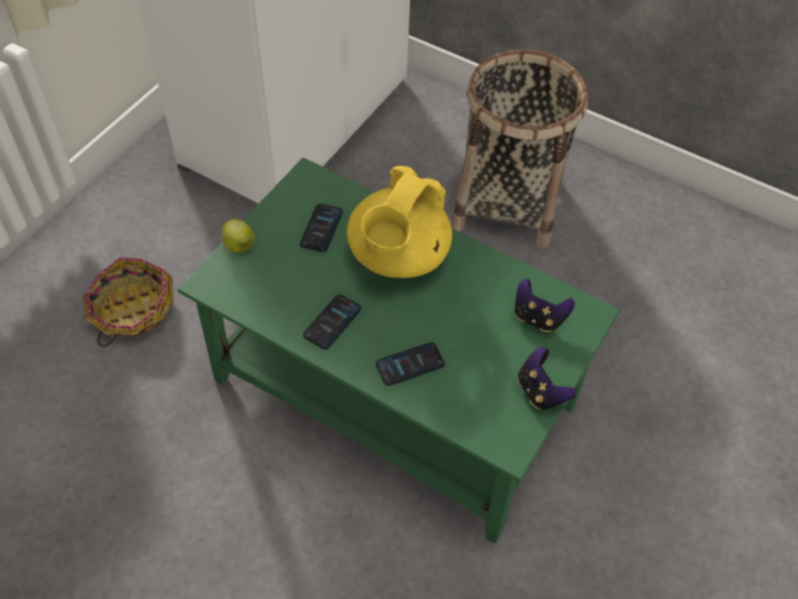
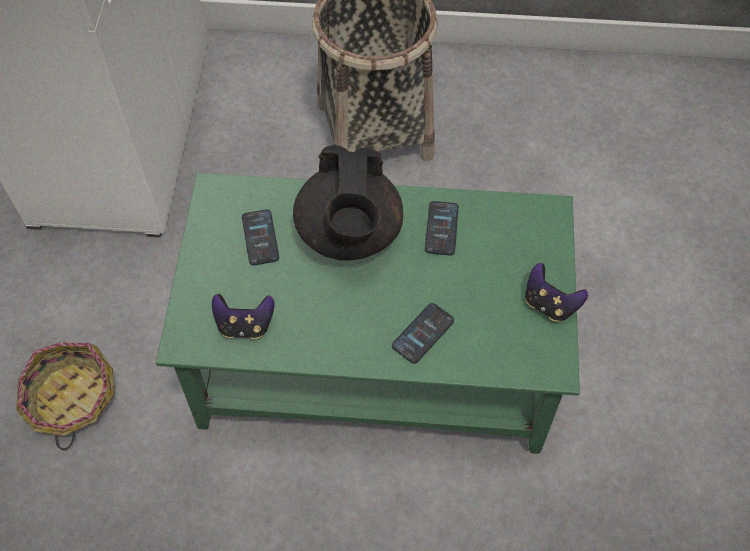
camera: 25 degrees left, 5 degrees up
apple [222,219,254,253] -> none
phone [303,294,361,350] -> phone moved to [425,201,459,256]
yellow teapot [347,166,452,278] -> black teapot [293,144,403,261]
game controller [515,279,575,332] -> game controller moved to [212,293,274,339]

